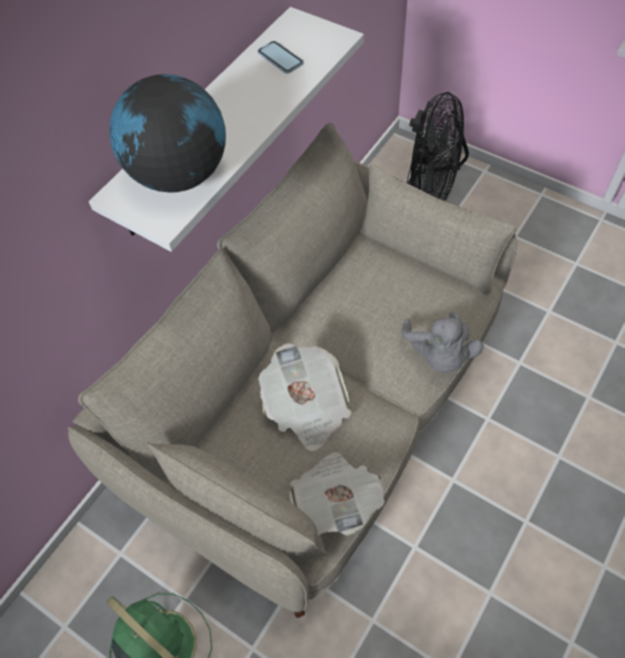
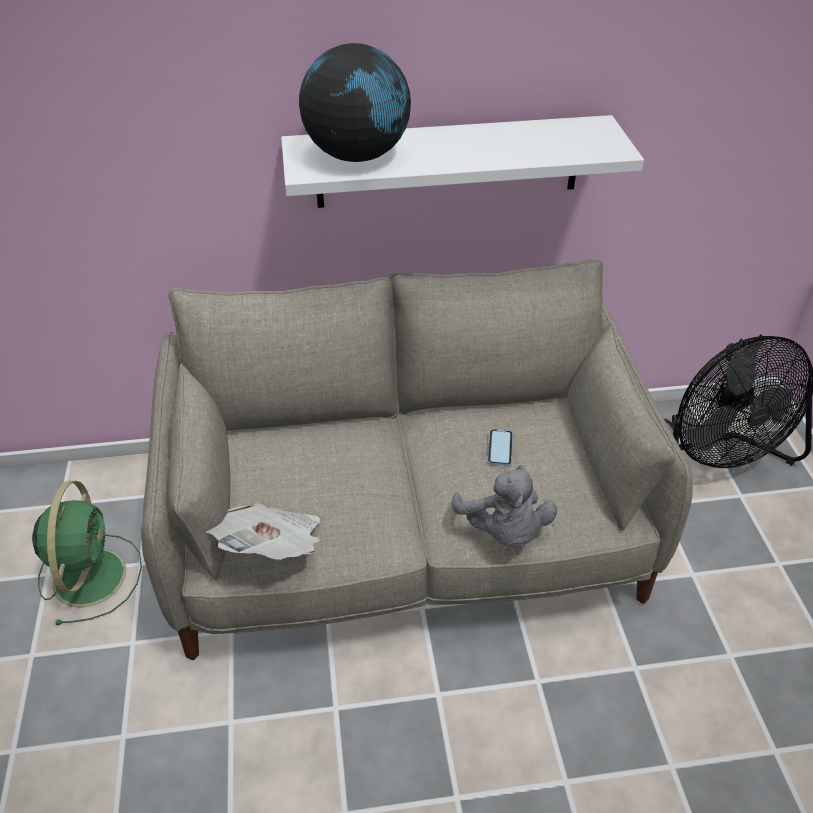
camera: 45 degrees right, 15 degrees down
phone [258,41,304,74] -> phone moved to [487,429,513,466]
newspaper [258,343,351,451] -> none
grey plush toy [401,311,484,373] -> grey plush toy turned 60 degrees counterclockwise [452,465,557,547]

